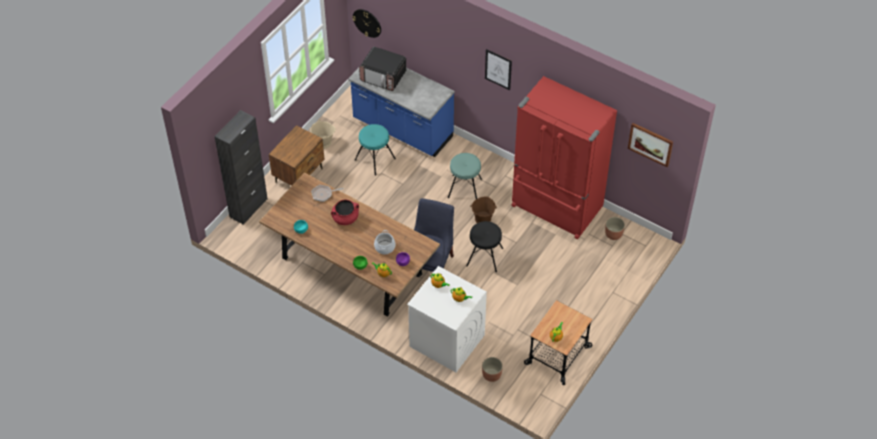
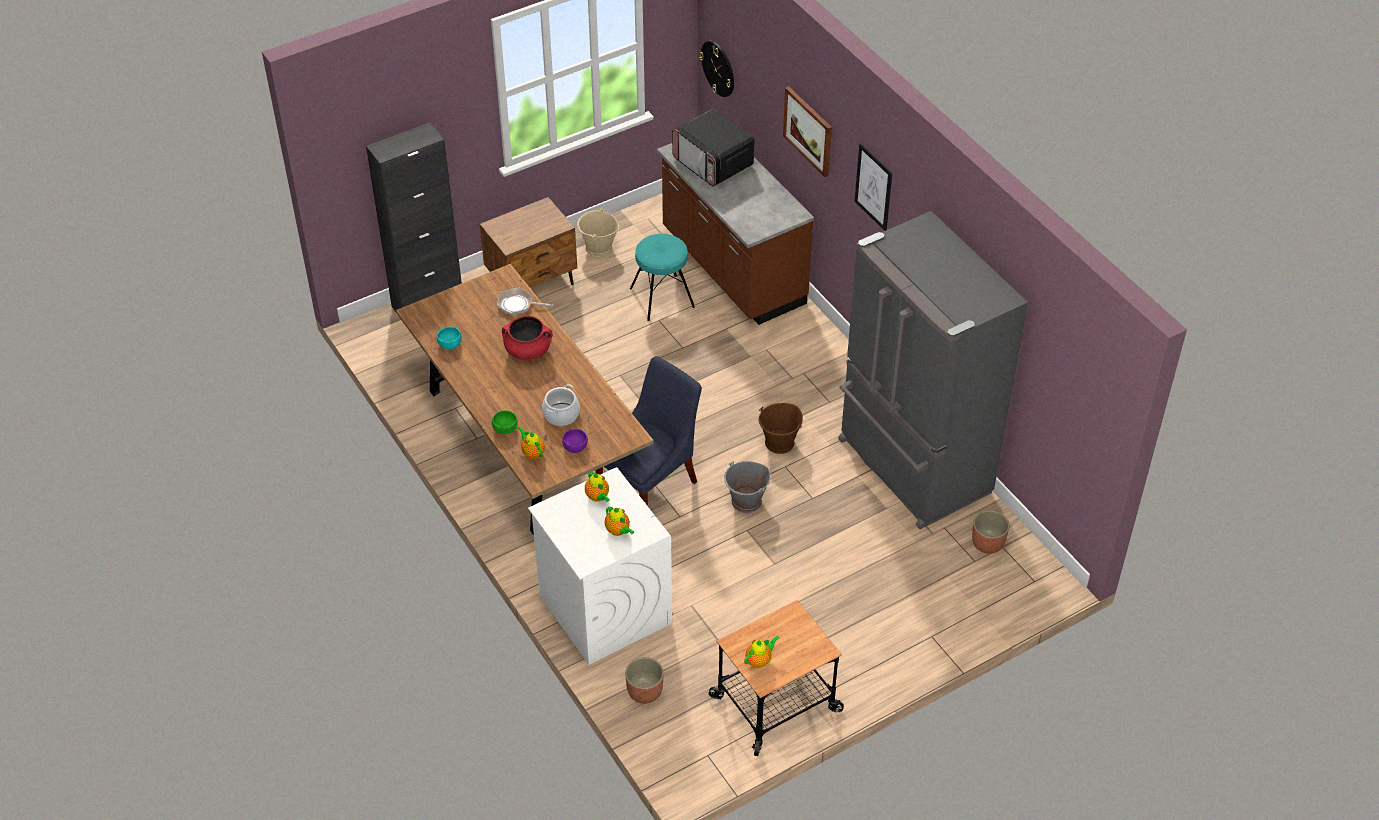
camera: 25 degrees right, 5 degrees down
blue counter [348,68,455,157] -> brown counter [657,143,814,325]
turquoise stool [448,153,482,199] -> none
black stool [466,221,503,272] -> grey bucket [724,461,771,513]
red fridge [511,76,617,239] -> grey fridge [838,211,1028,529]
picture [628,123,673,167] -> picture moved to [783,86,832,177]

